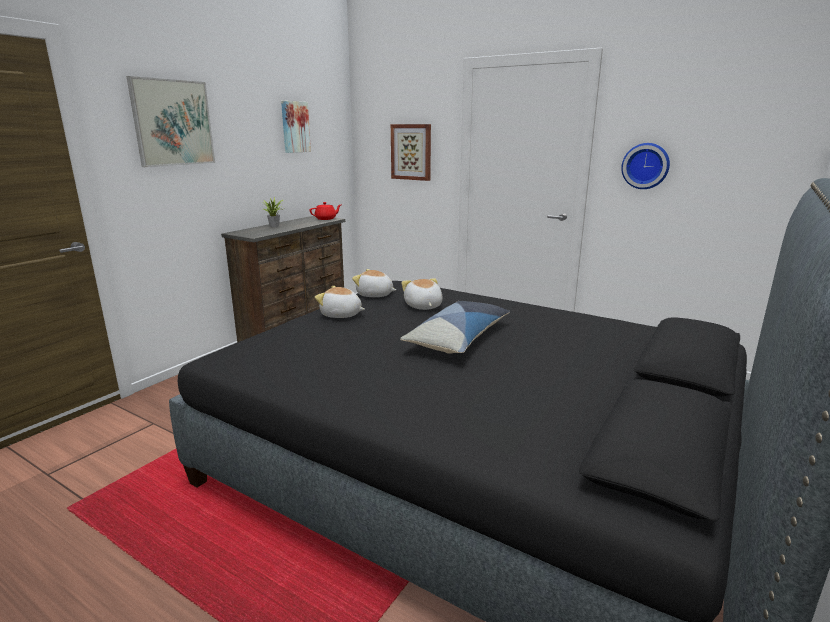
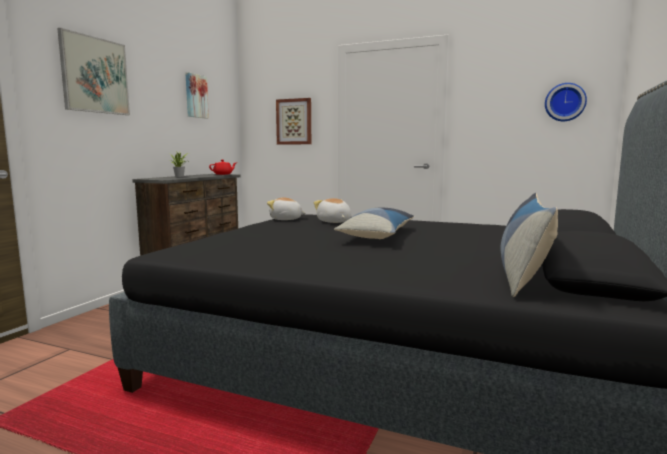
camera: 10 degrees left, 10 degrees down
plush toy [315,286,365,318] -> none
wall clock [621,143,670,189] -> wall clock moved to [545,83,587,121]
none -> pillow [500,193,558,297]

